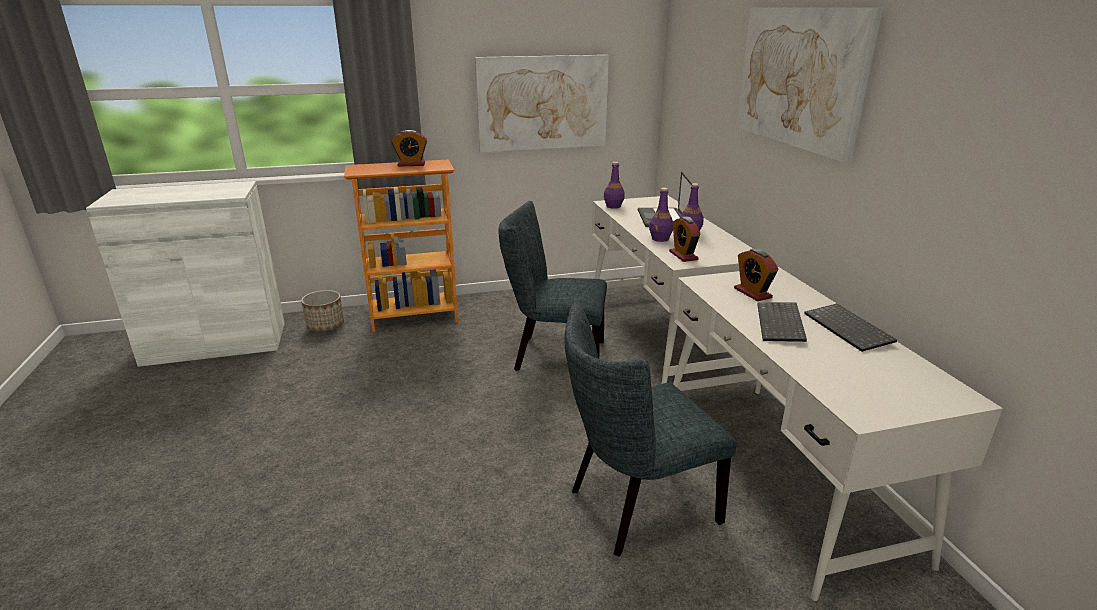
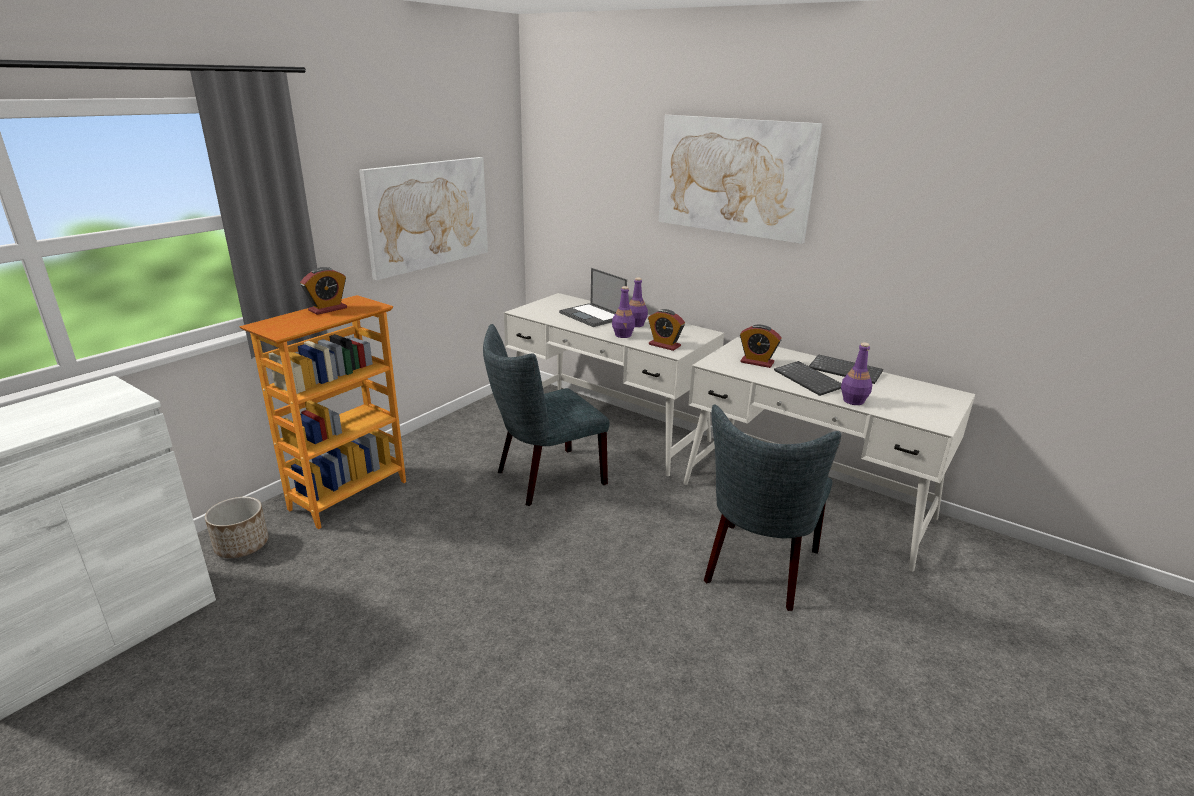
camera: 40 degrees left, 0 degrees up
purple bottle [604,162,625,209] -> purple bottle moved to [841,342,872,405]

